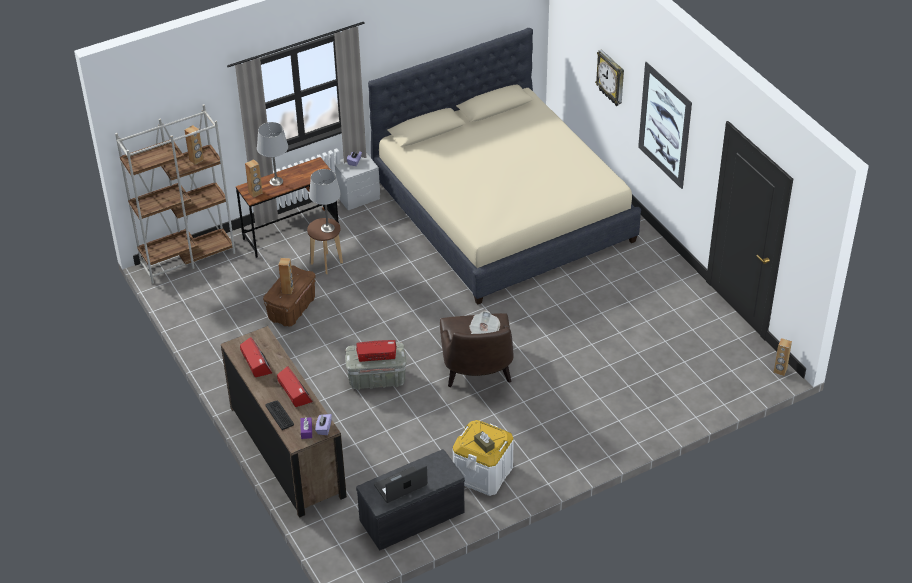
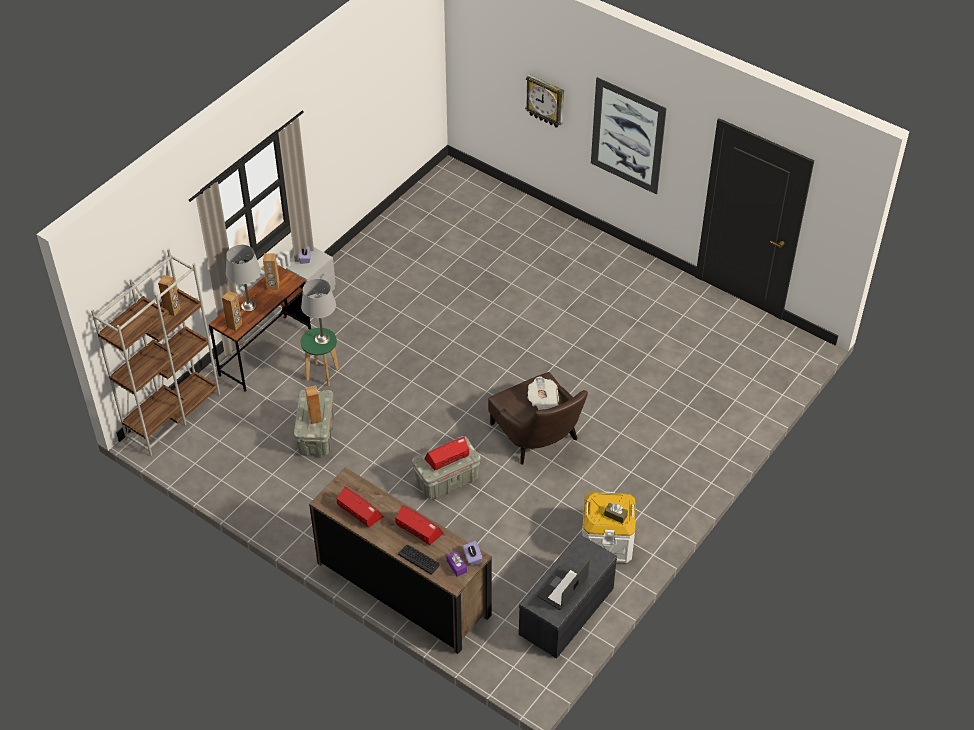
camera: 25 degrees left, 5 degrees up
brown storage box [263,265,316,327] -> grey storage box [294,390,334,456]
brown stool [307,218,343,274] -> green stool [300,328,339,387]
beige bed [368,28,641,305] -> none
brown speaker [773,338,792,376] -> brown speaker moved to [263,253,280,290]

